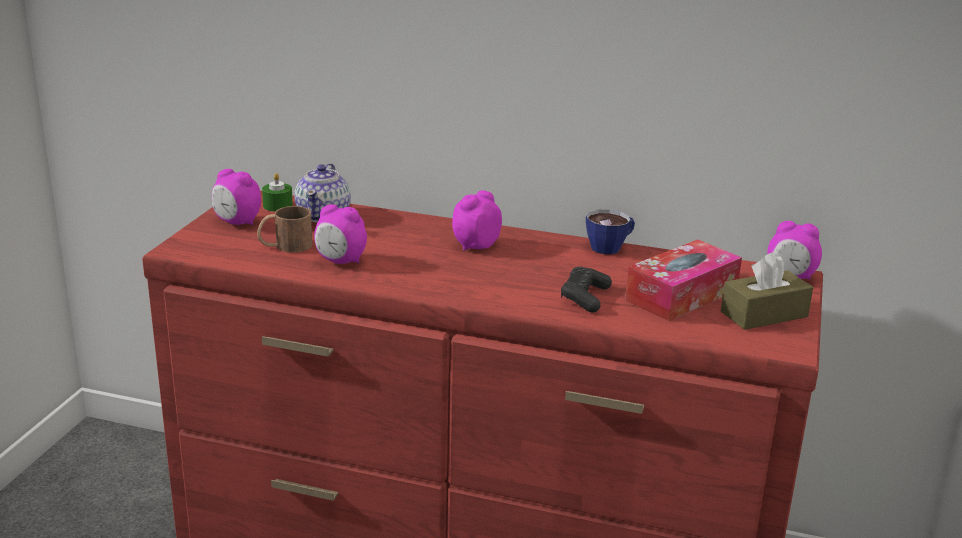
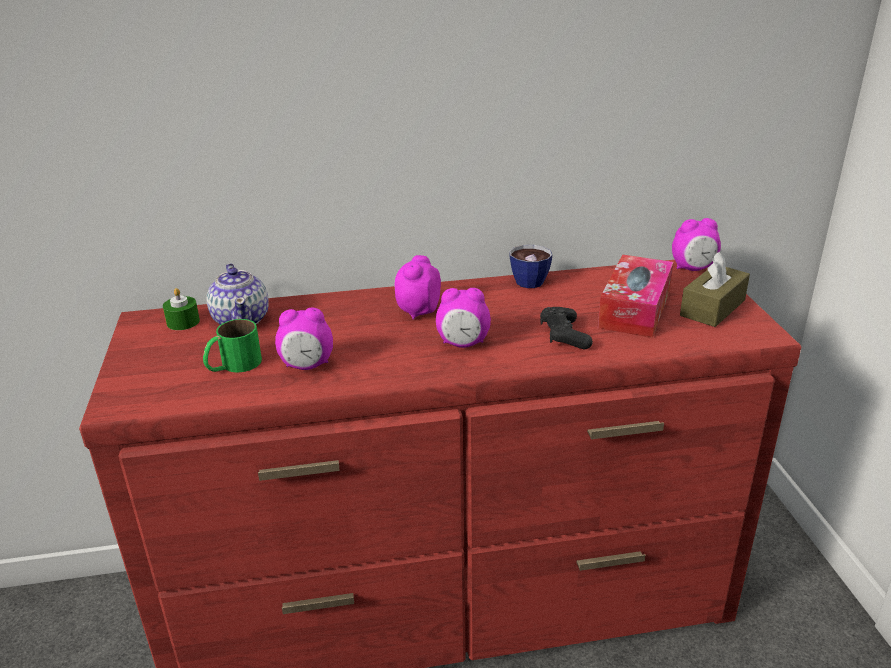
camera: 25 degrees left, 5 degrees up
alarm clock [212,169,261,225] -> alarm clock moved to [436,288,491,348]
brown mug [257,206,312,253] -> green mug [203,319,262,373]

